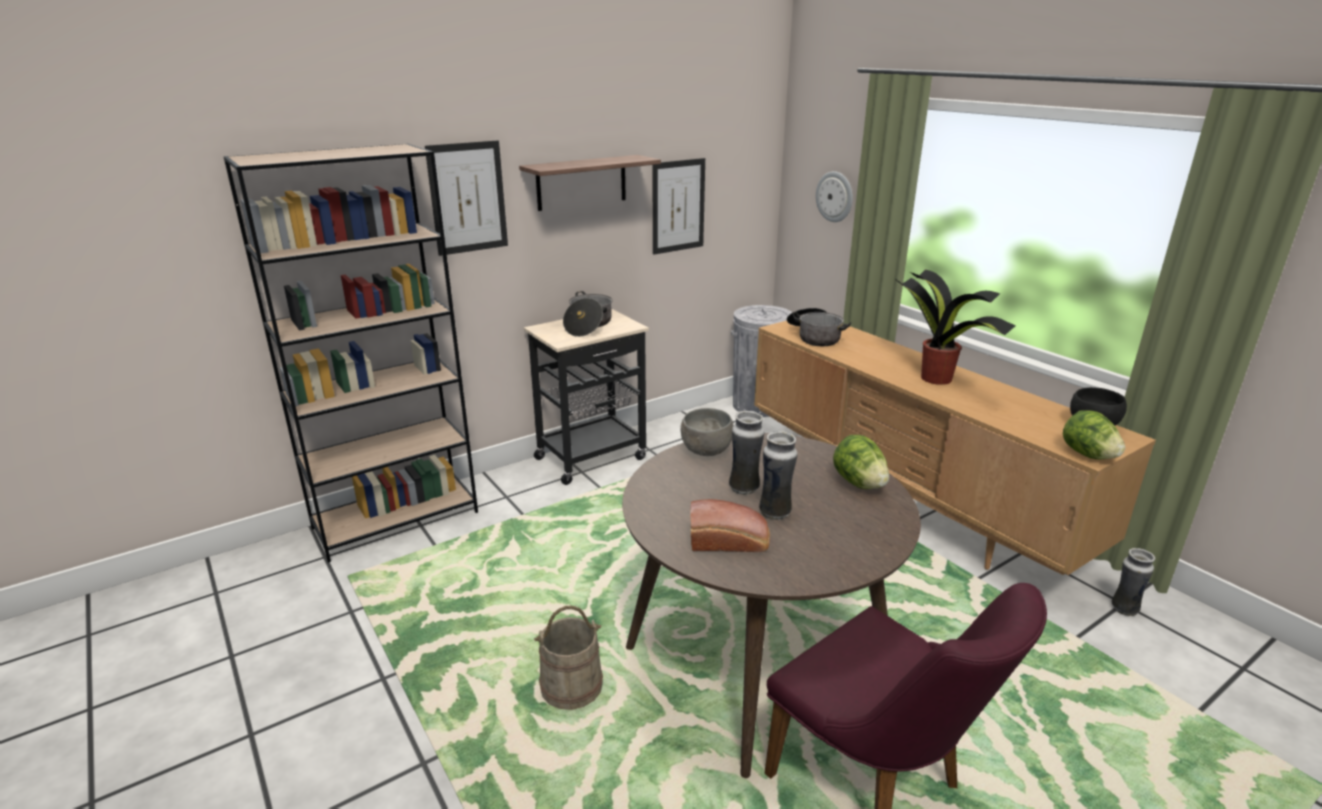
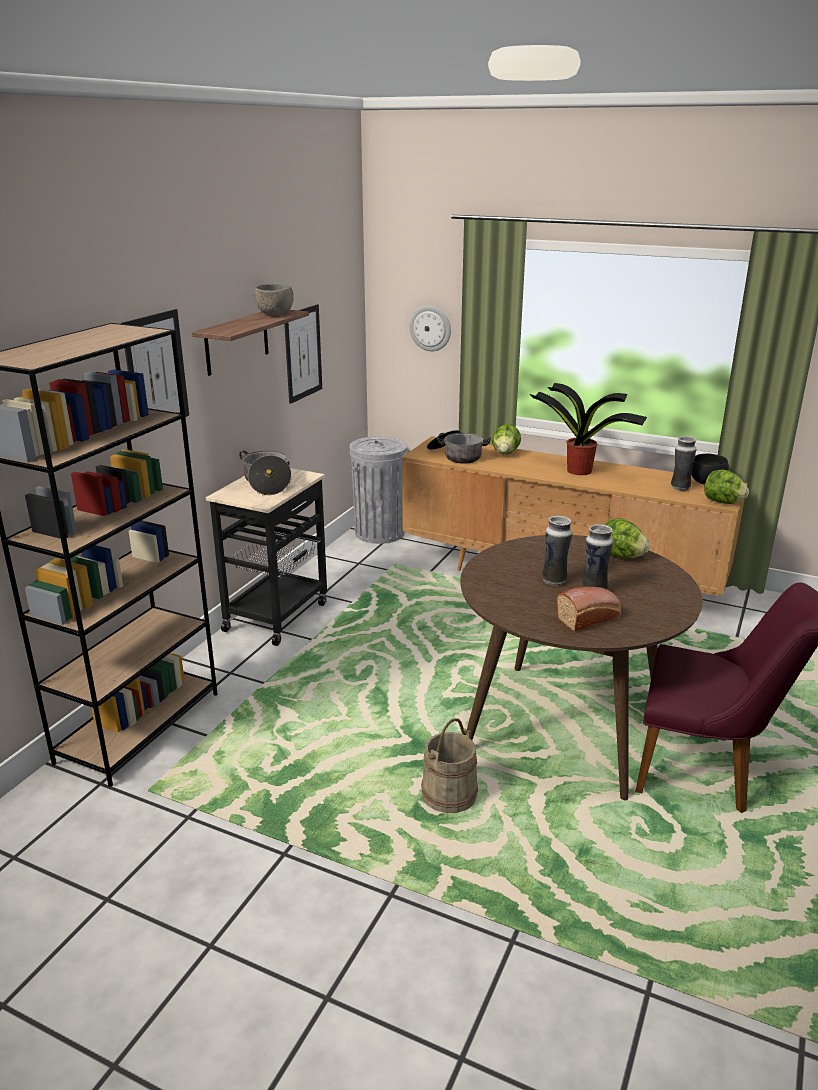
camera: 30 degrees left, 0 degrees up
grey bowl [681,408,734,456] -> grey bowl moved to [254,284,294,316]
vase [1111,548,1155,616] -> vase moved to [671,436,696,491]
none -> lettuce [492,424,521,455]

